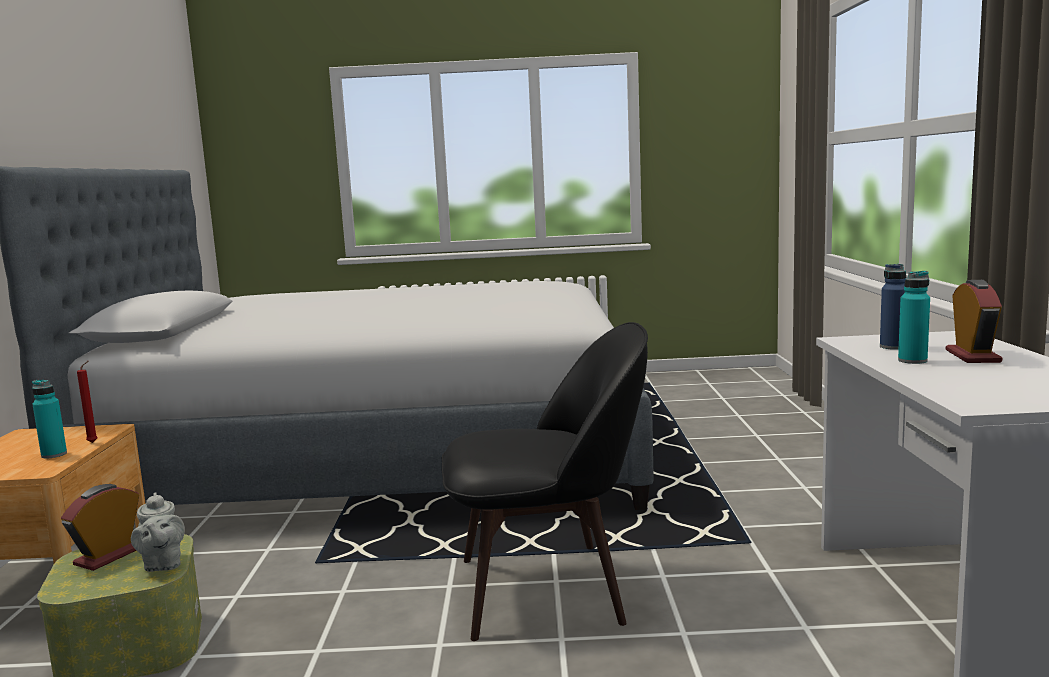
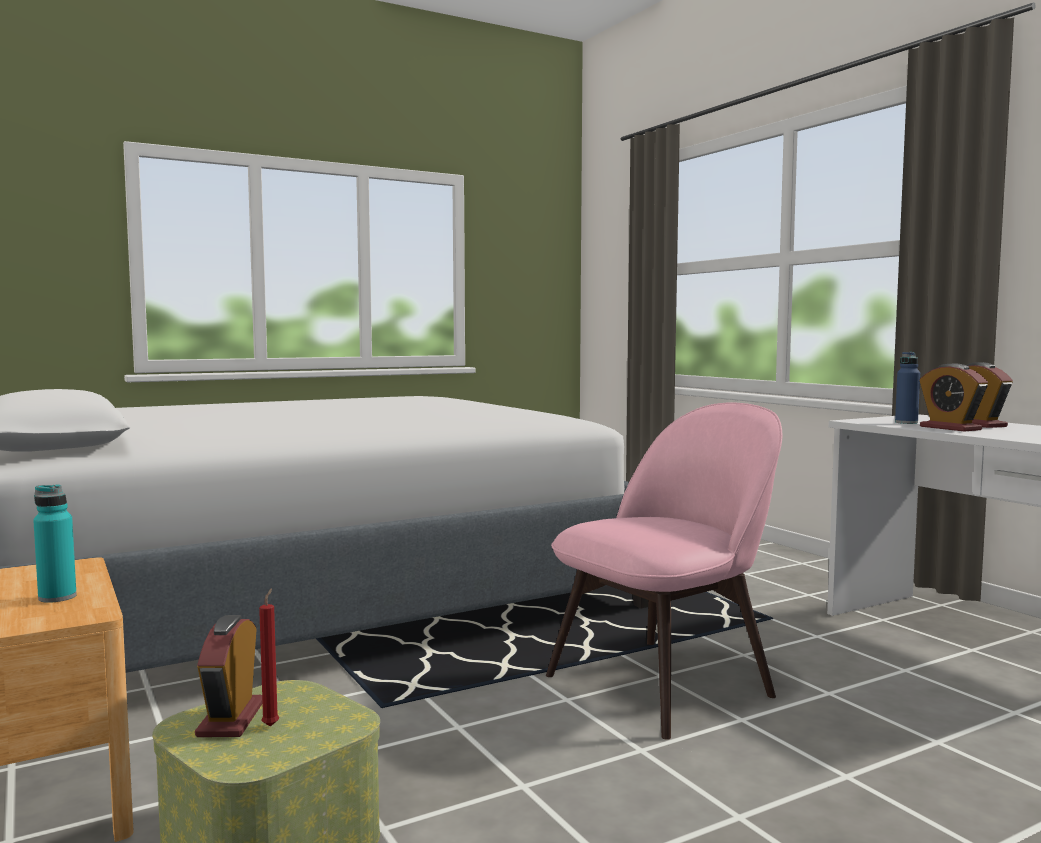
camera: 30 degrees left, 5 degrees down
red candle [77,361,98,443] -> red candle moved to [259,589,279,727]
grey teapot [131,492,185,572] -> none
black chair [442,322,648,641] -> pink chair [546,402,782,740]
turquoise bottle [898,271,930,364] -> alarm clock [919,363,988,431]

